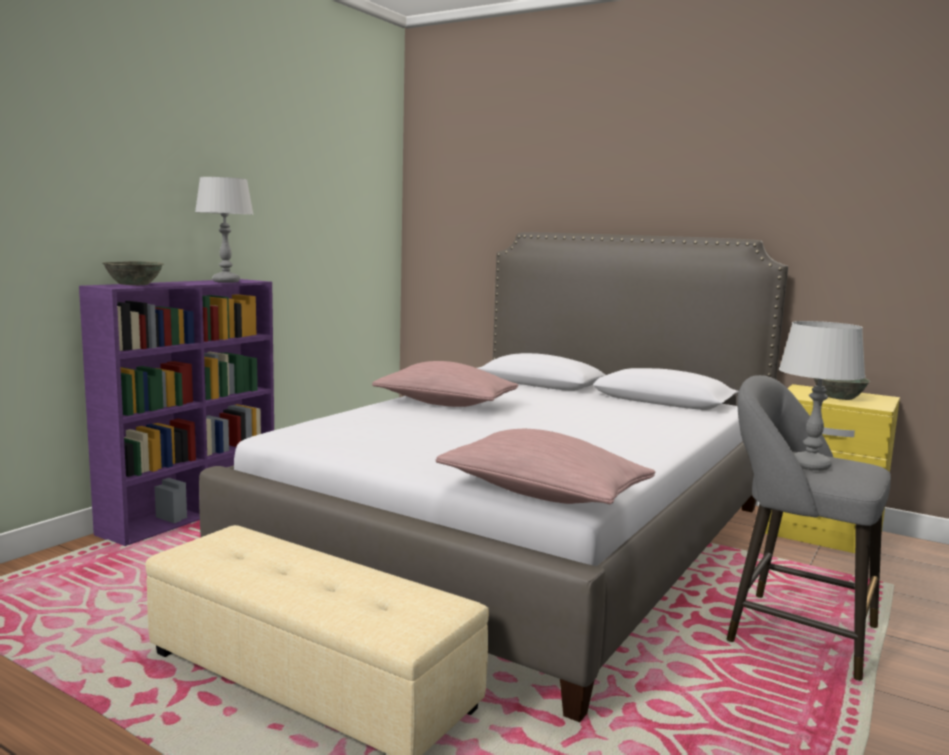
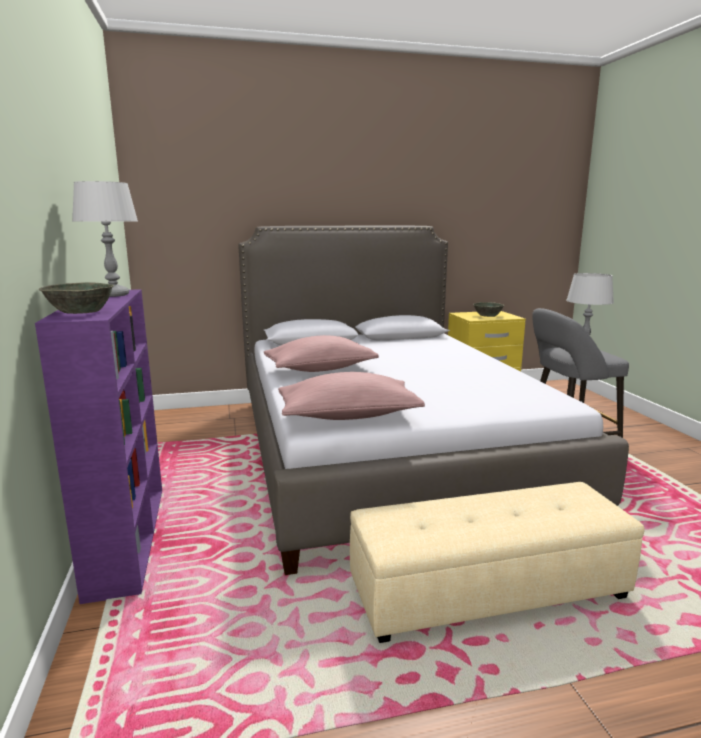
camera: 45 degrees left, 5 degrees up
pink pillow [436,429,656,504] -> pink pillow moved to [278,372,425,420]

